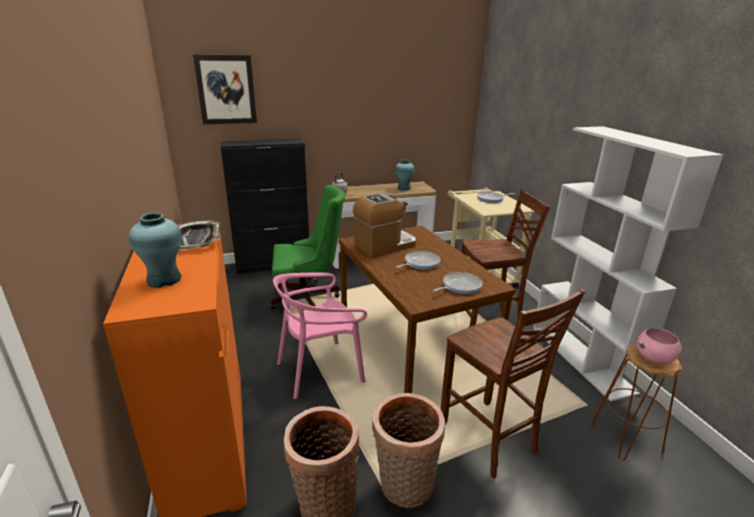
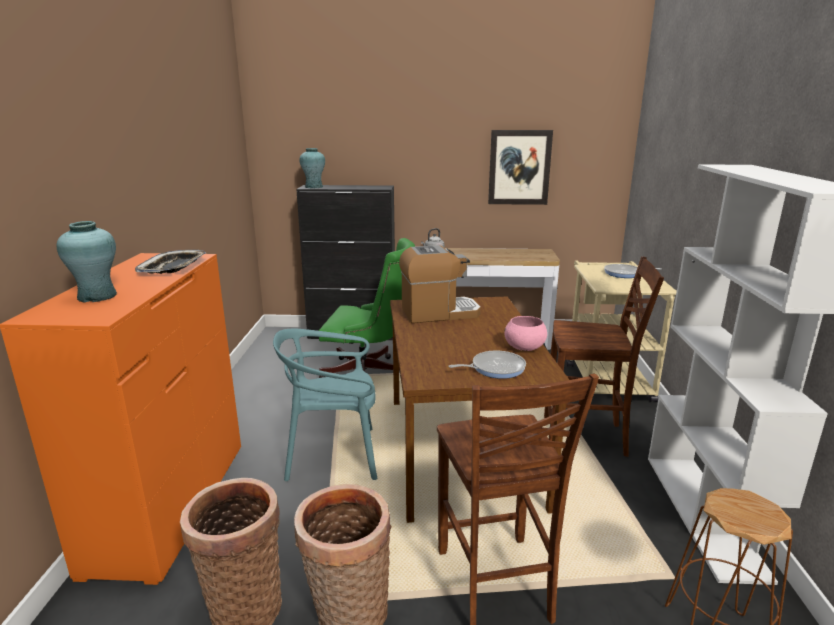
camera: 20 degrees right, 5 degrees down
picture [193,55,257,124] -> picture moved to [488,130,553,205]
pink chair [273,273,367,399] -> turquoise chair [273,329,377,481]
turquoise vase [395,159,414,191] -> turquoise vase moved to [299,148,325,188]
frying pan [396,251,440,270] -> none
pink bowl [637,328,682,364] -> pink bowl moved to [504,316,547,351]

